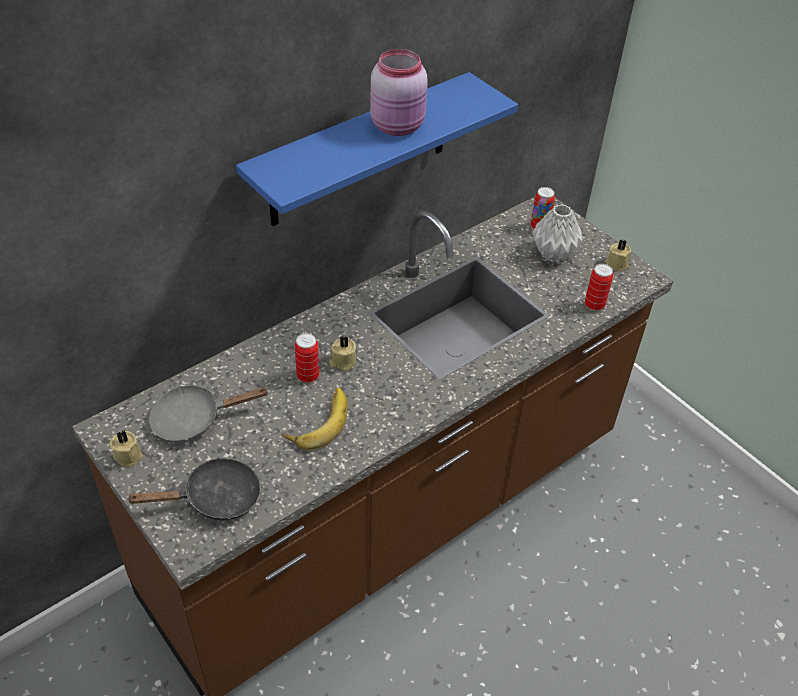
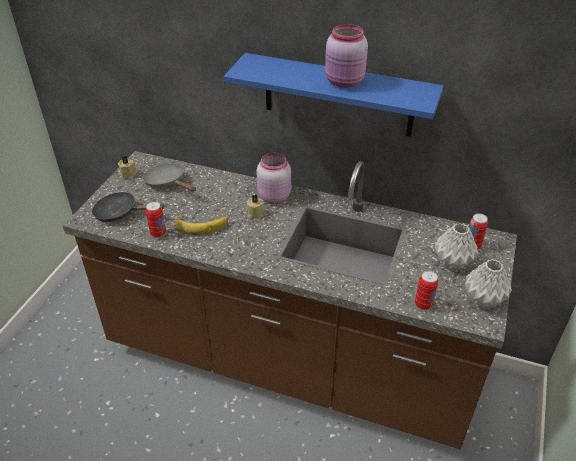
camera: 60 degrees right, 5 degrees down
black frying pan [126,457,261,520] -> black frying pan turned 150 degrees clockwise [92,192,165,222]
can [295,333,319,383] -> can moved to [146,201,166,238]
beige candle [605,239,631,272] -> grey vase [465,259,512,309]
none -> pink jar [256,153,291,204]

